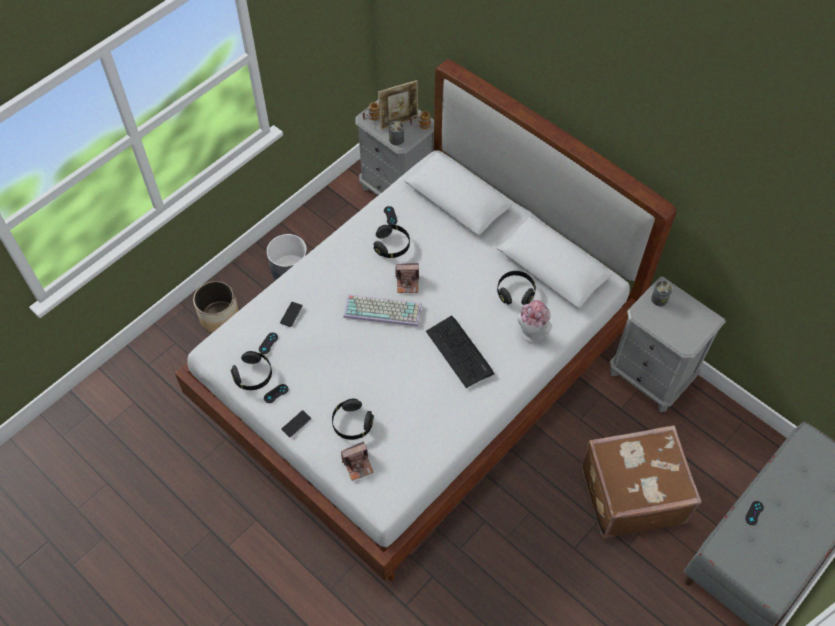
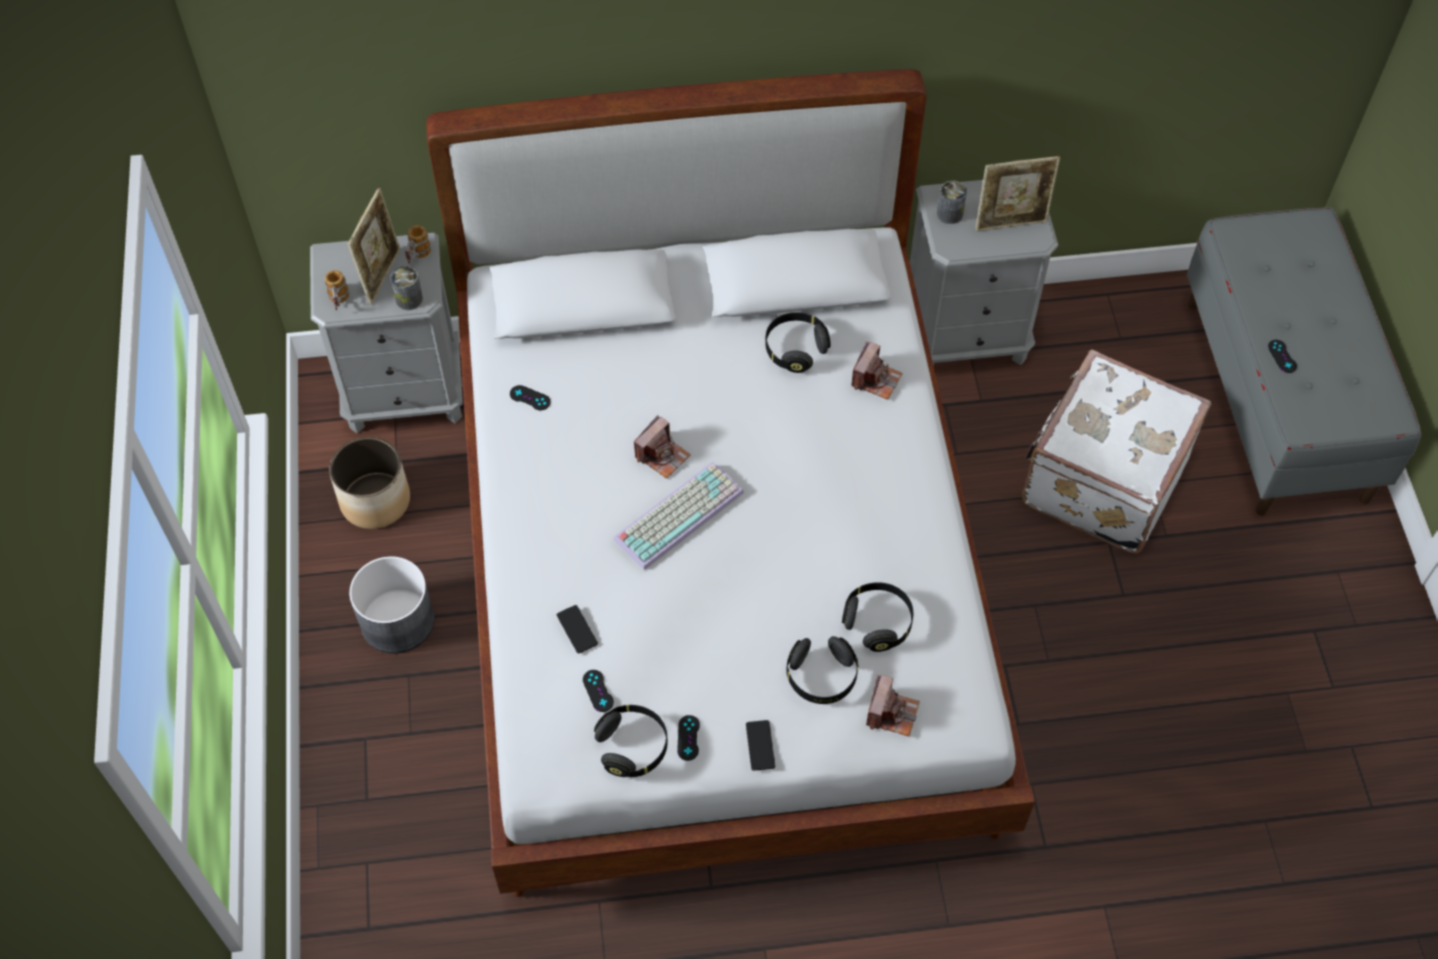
camera: 50 degrees left, 0 degrees up
planter [193,281,239,333] -> planter moved to [329,437,410,529]
black headphones [374,224,410,258] -> black headphones moved to [842,582,913,652]
keyboard [426,315,494,388] -> none
hat [517,300,552,343] -> camera [851,341,903,400]
brown suitcase [582,425,701,539] -> white suitcase [1022,349,1211,553]
none -> picture frame [975,156,1060,231]

